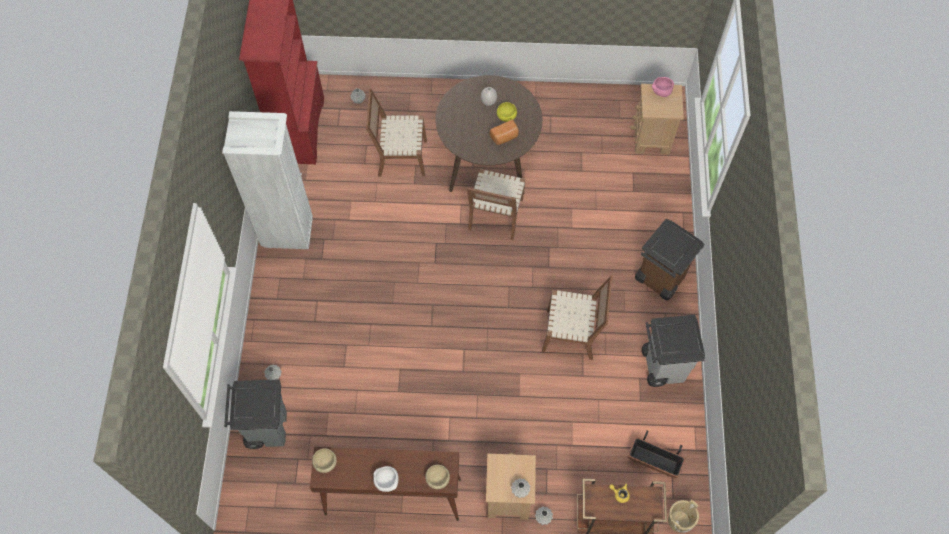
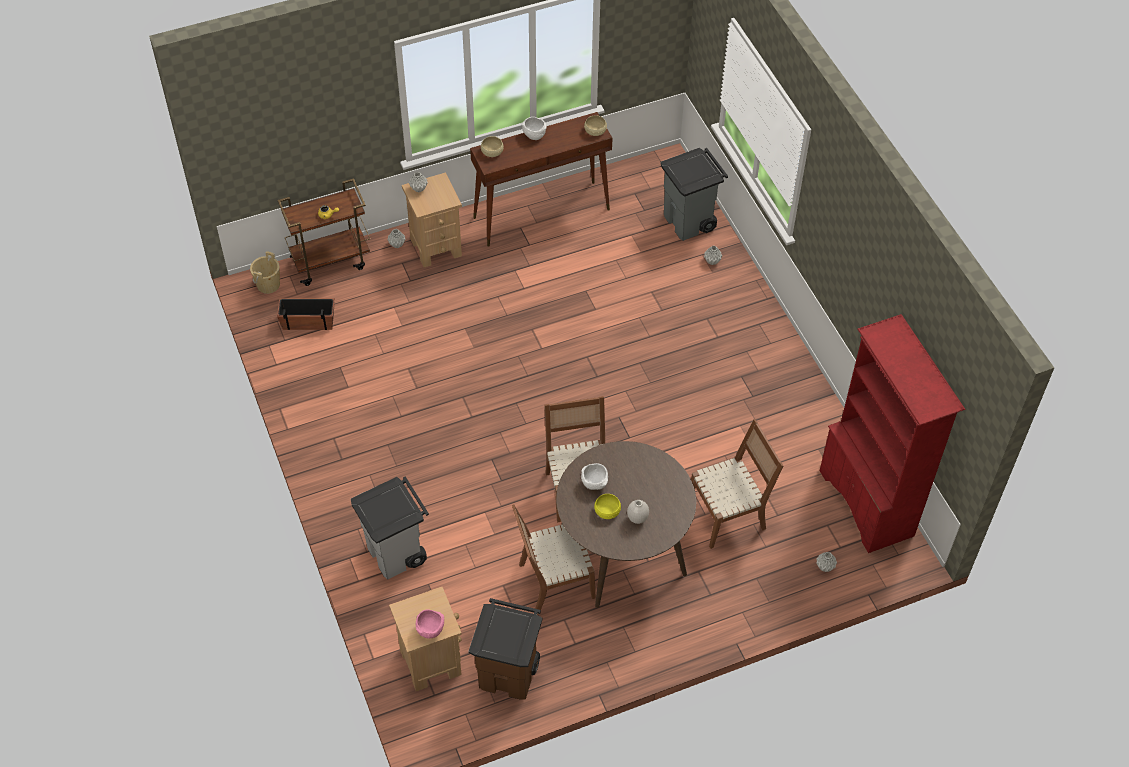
camera: 155 degrees right, 10 degrees down
white cabinet [222,111,313,249] -> none
bread [490,120,519,145] -> white bowl [581,463,608,490]
chair [542,276,613,360] -> chair moved to [512,504,595,615]
brown trash can [635,219,705,300] -> brown trash can moved to [468,598,543,699]
grey trash can [642,315,705,387] -> grey trash can moved to [351,476,429,580]

